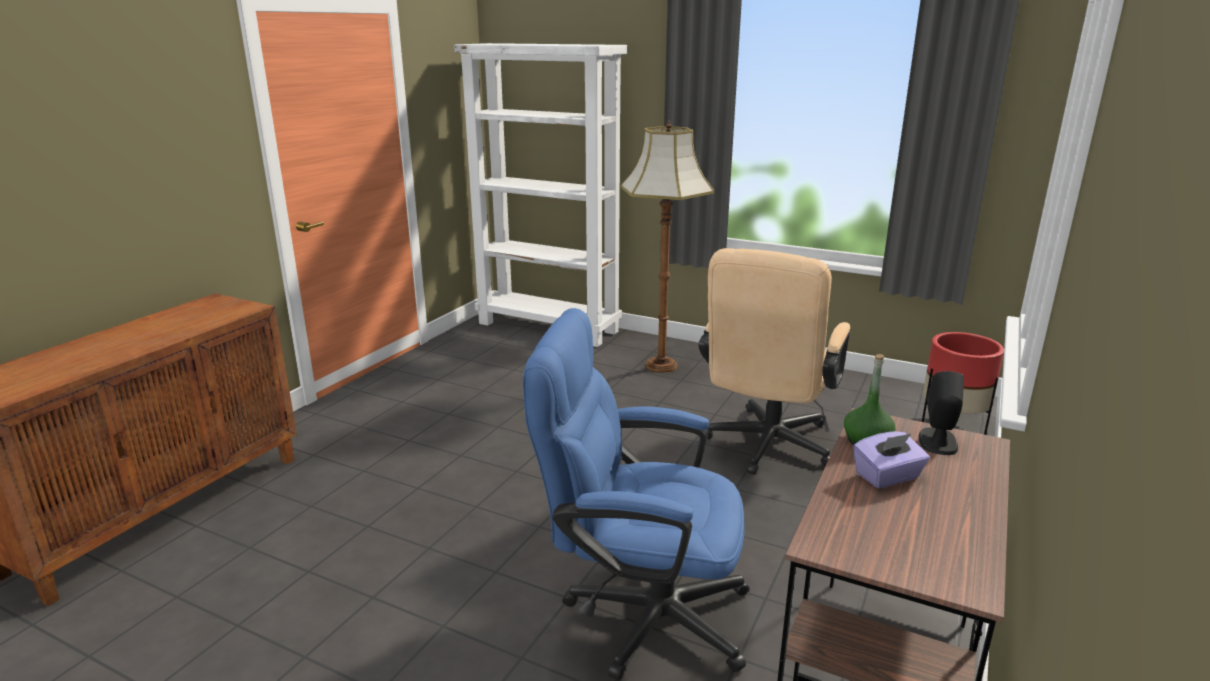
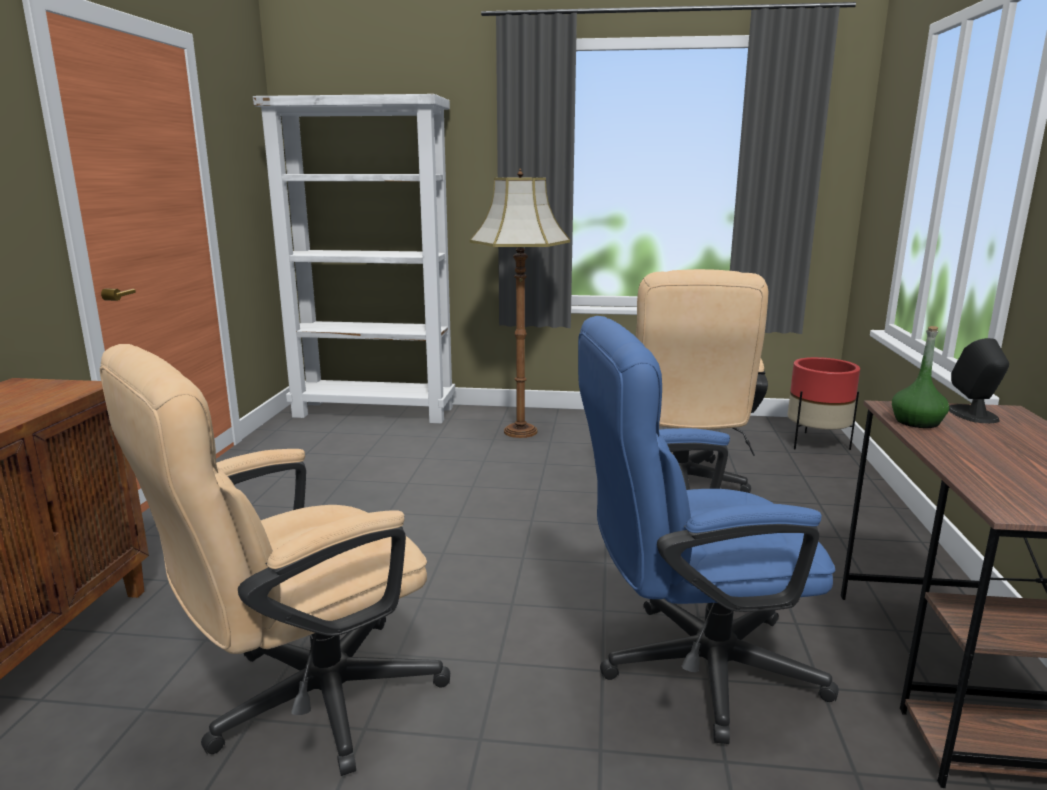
camera: 20 degrees left, 5 degrees down
purple tissue box [853,431,930,488] -> none
none -> beige office chair [100,344,450,776]

